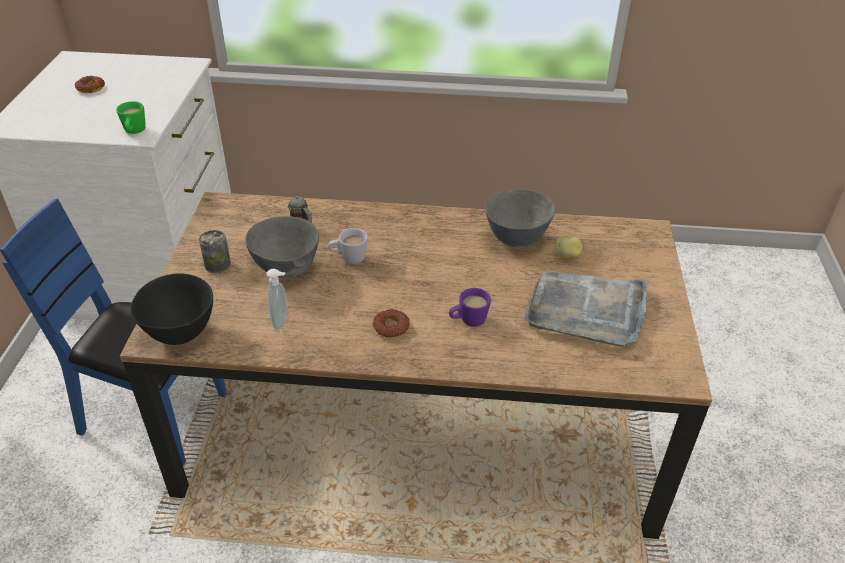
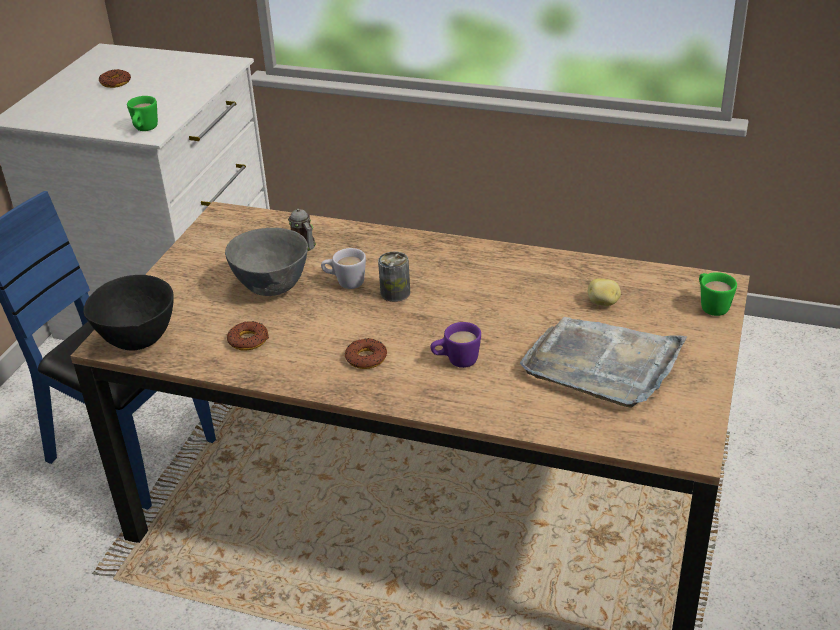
camera: 15 degrees right, 5 degrees down
can [199,230,231,273] -> can moved to [378,252,410,302]
soap dispenser [267,269,287,330] -> donut [227,321,269,351]
grey bowl [485,189,555,247] -> none
none -> green mug [699,272,737,316]

